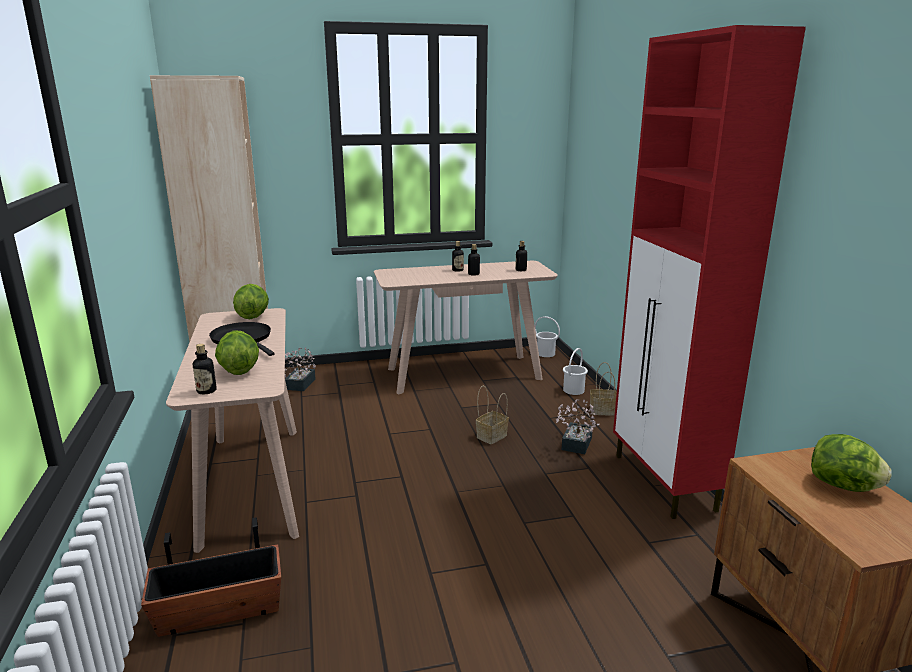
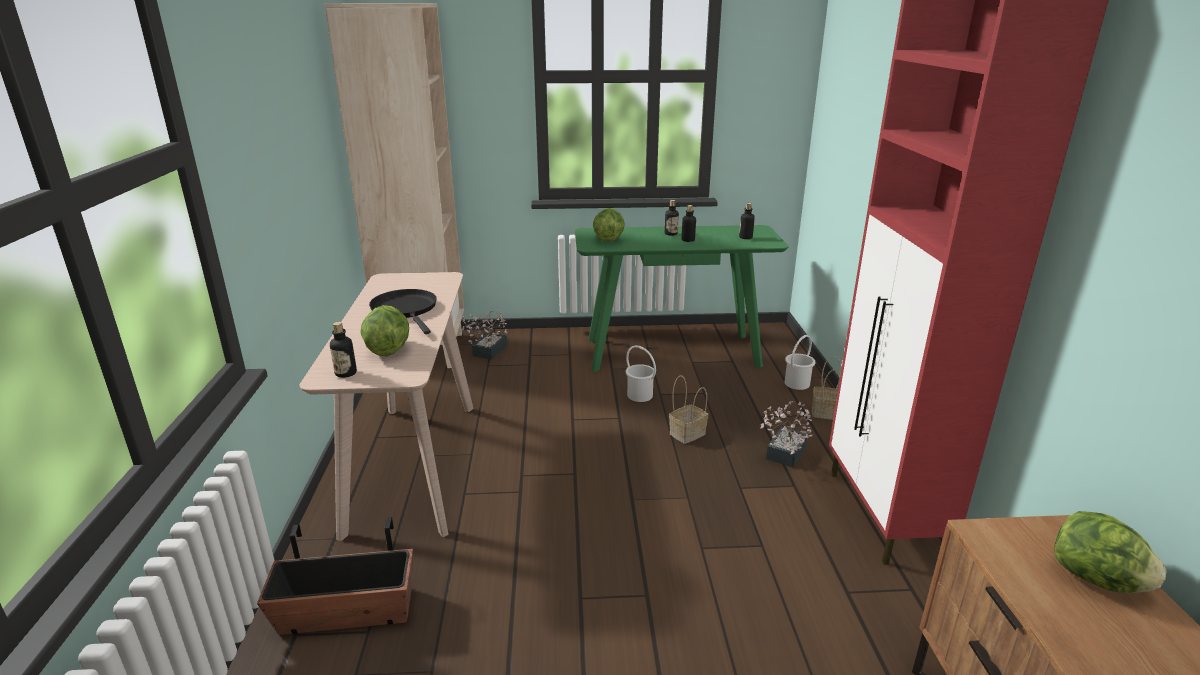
camera: 10 degrees right, 5 degrees up
lettuce [233,284,269,319] -> lettuce moved to [593,208,625,242]
beige console table [374,261,558,394] -> green console table [575,225,789,372]
white bucket [535,316,560,357] -> white bucket moved to [626,345,656,402]

